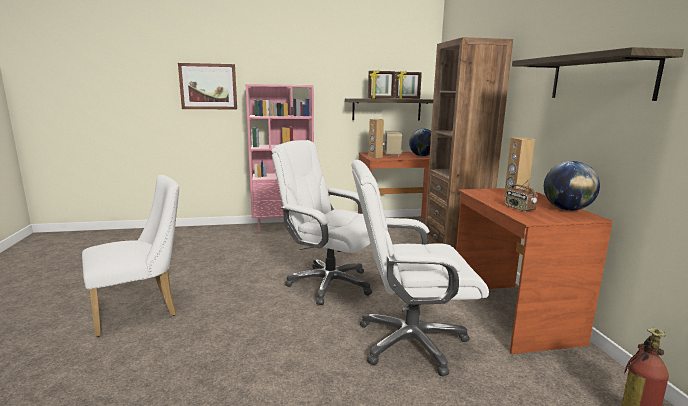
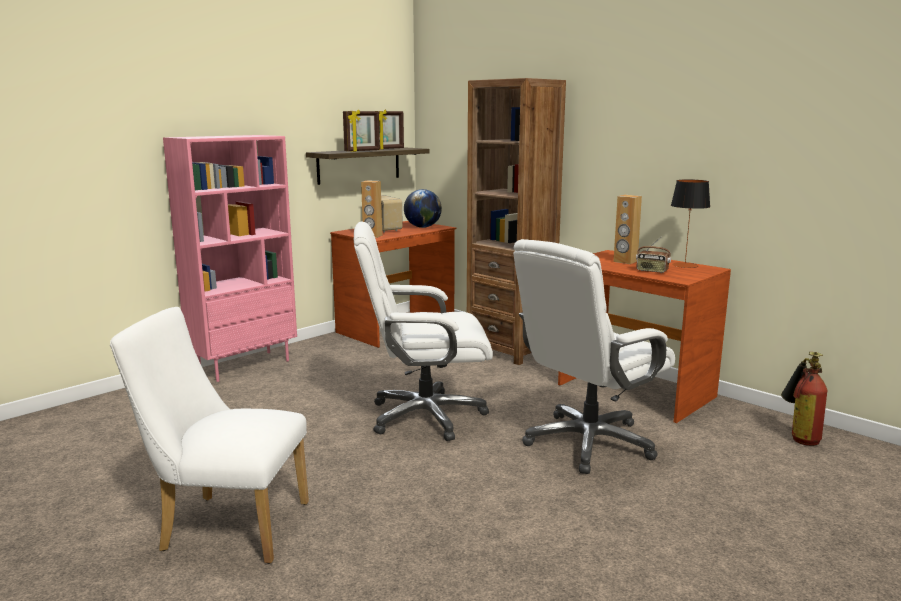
camera: 35 degrees left, 0 degrees up
white chair [82,175,179,337] -> white chair turned 105 degrees counterclockwise [110,307,309,564]
picture [178,63,237,109] -> none
shelf [512,47,684,101] -> none
globe [544,161,600,211] -> table lamp [671,179,710,268]

